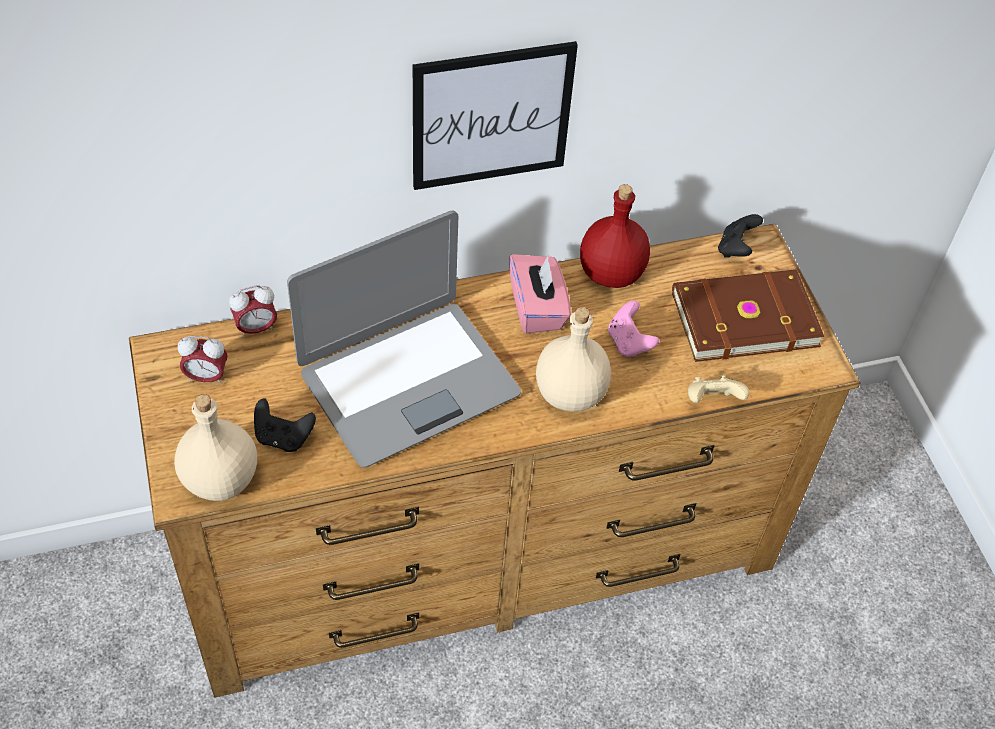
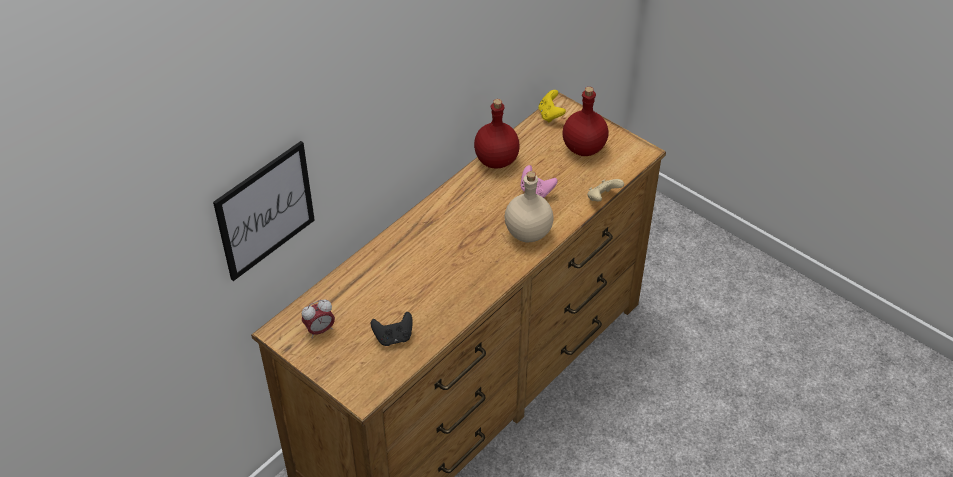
camera: 30 degrees left, 5 degrees down
beige bottle [174,394,257,501] -> none
alarm clock [229,285,277,338] -> none
laptop [287,211,521,468] -> none
picture [413,41,578,190] -> picture moved to [213,141,315,281]
pink tissue box [509,254,571,334] -> none
brown book [672,269,825,362] -> red bottle [563,87,608,156]
black game controller [718,214,763,258] -> yellow game controller [538,90,566,123]

